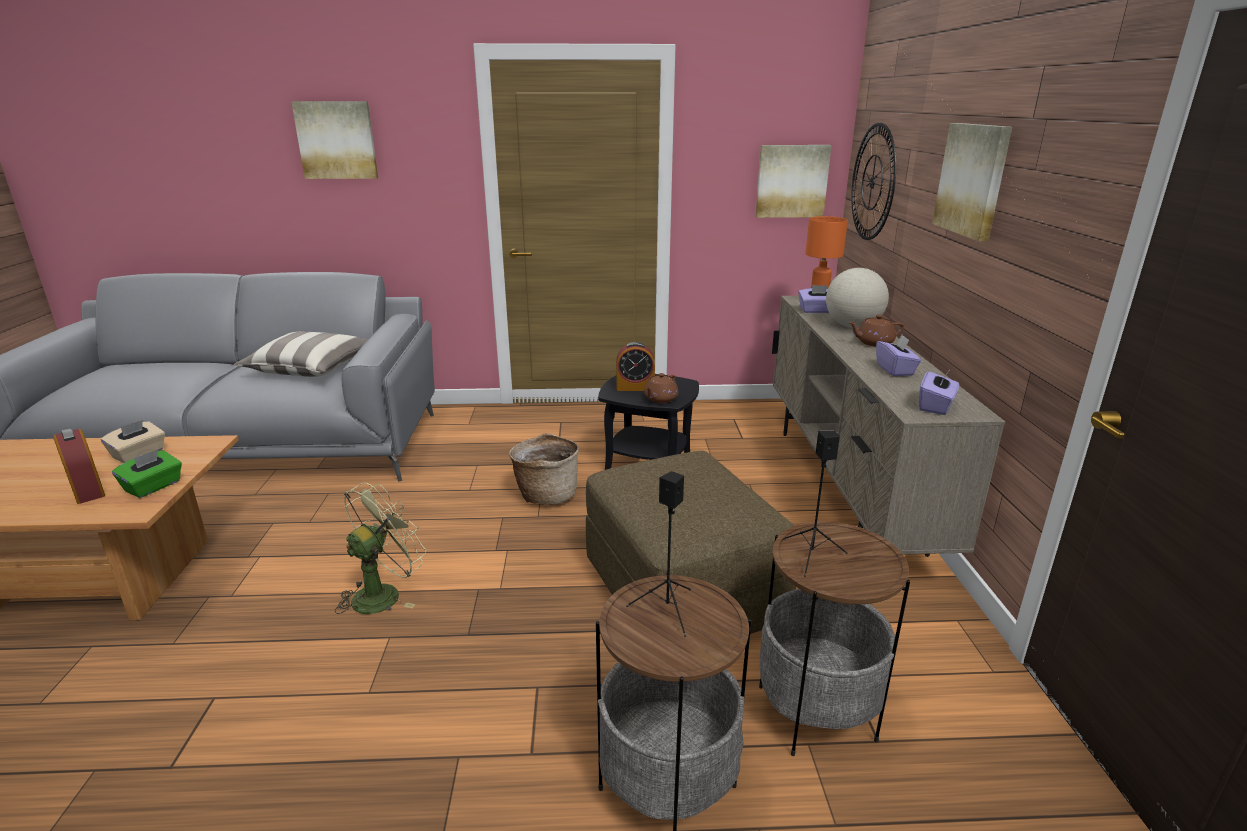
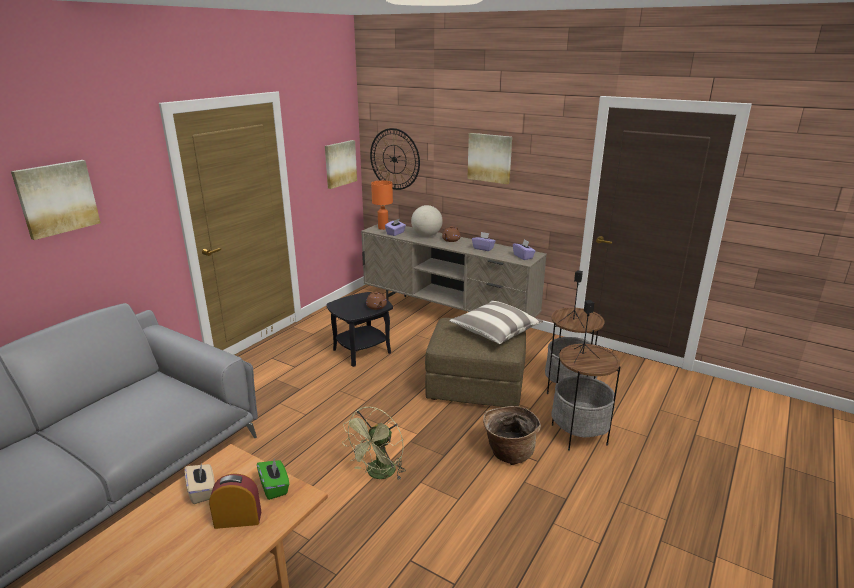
camera: 55 degrees left, 0 degrees up
pillow [234,332,368,377] -> pillow moved to [449,300,543,344]
green fan [335,482,427,614] -> green fan turned 135 degrees counterclockwise [342,407,406,480]
basket [509,433,579,505] -> basket moved to [483,406,541,465]
alarm clock [616,342,655,391] -> none

